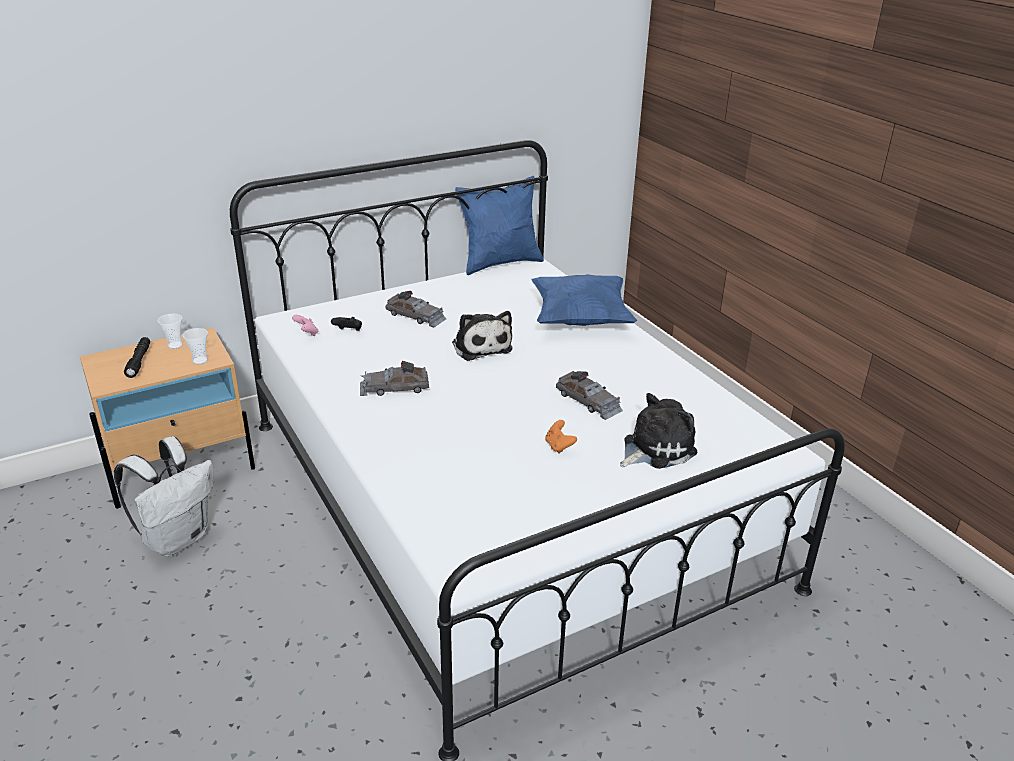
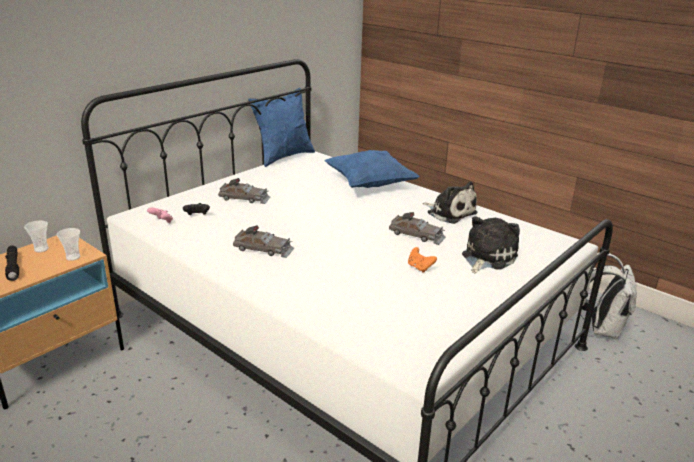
camera: 20 degrees left, 5 degrees down
white backpack [114,436,214,556] -> white backpack moved to [578,253,637,339]
grey toy car [360,361,429,396] -> grey toy car turned 135 degrees counterclockwise [233,226,294,258]
plush toy [452,311,512,361] -> plush toy moved to [422,182,478,224]

